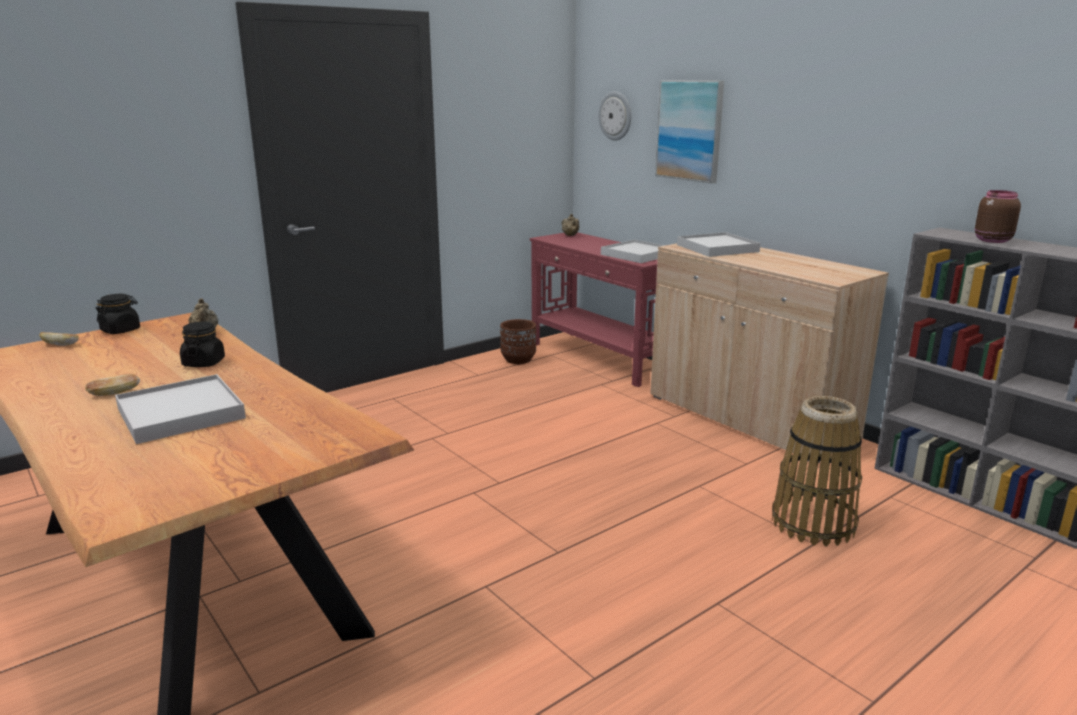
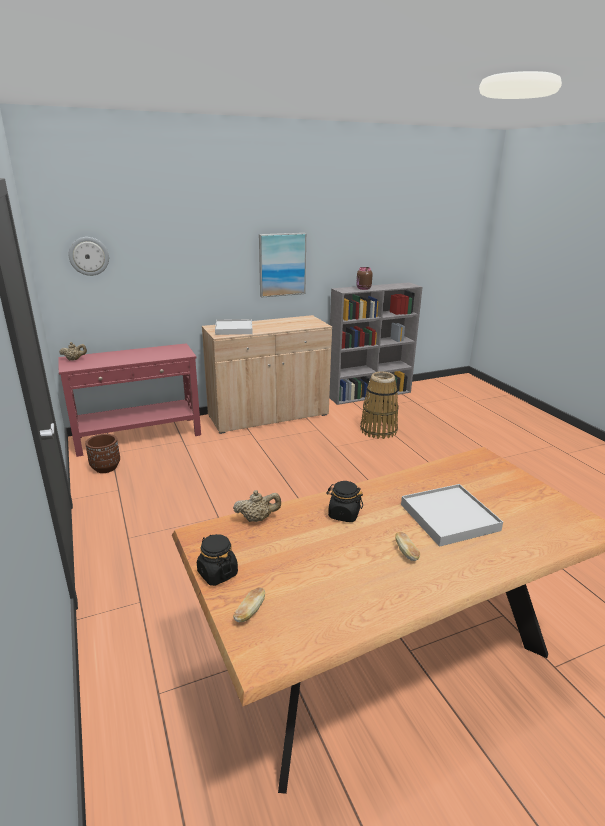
camera: 75 degrees left, 5 degrees up
white tray [601,240,666,263] -> none
picture [655,80,724,183] -> picture moved to [259,233,306,298]

